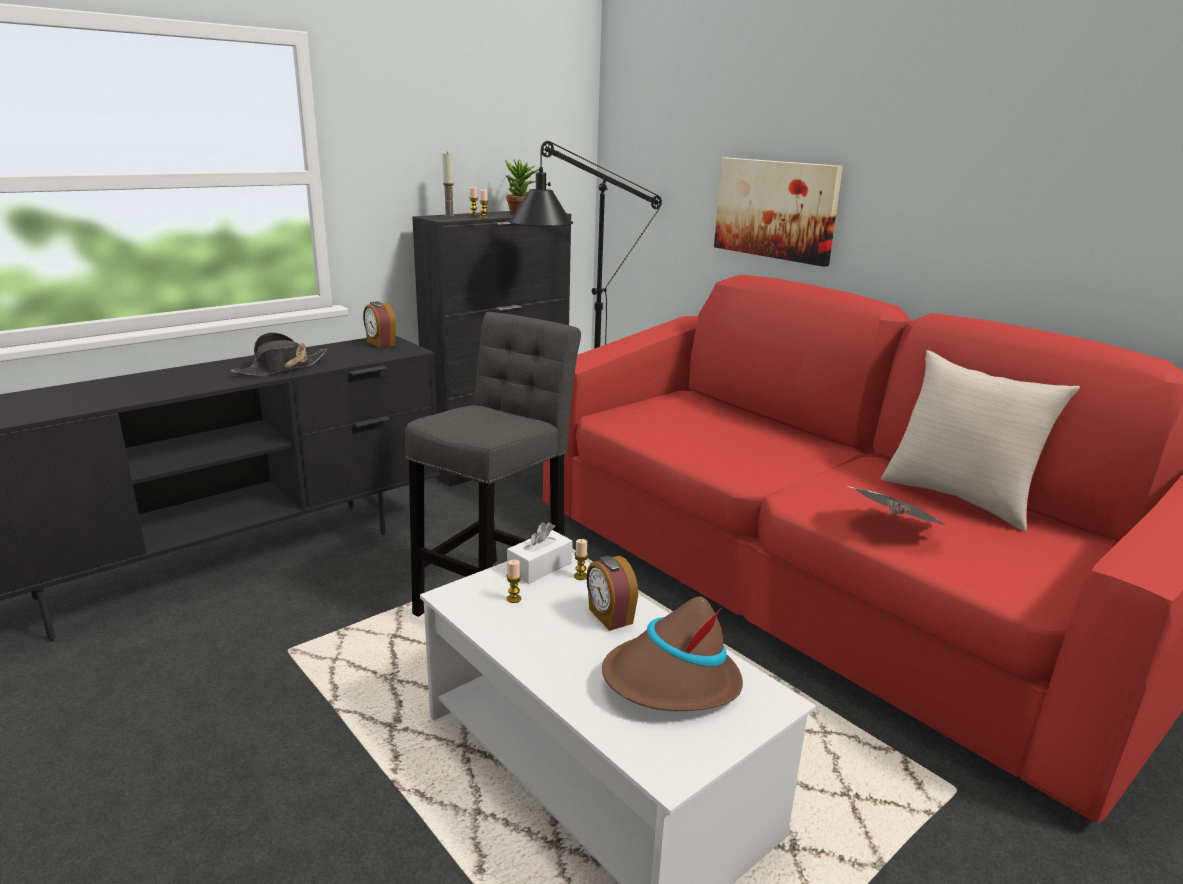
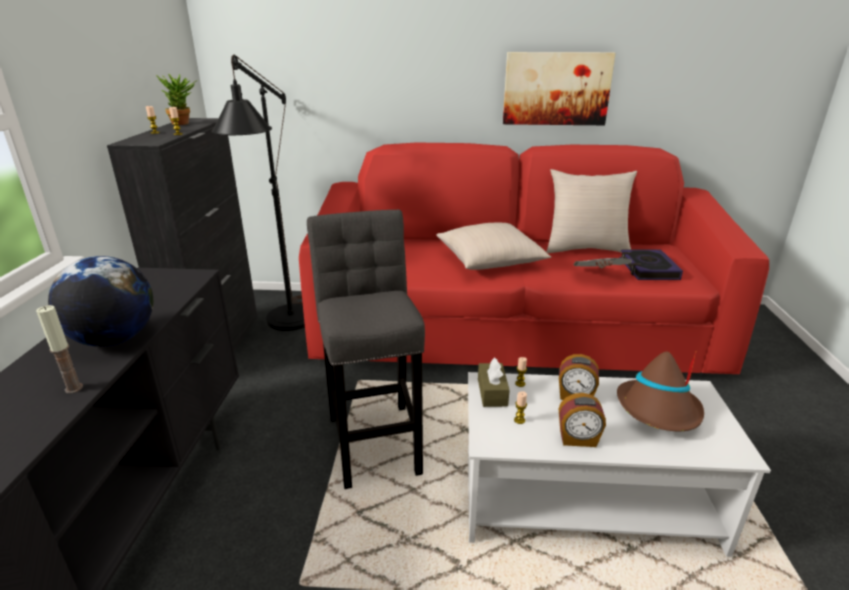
camera: 45 degrees left, 5 degrees up
black hat [230,332,327,376] -> globe [48,256,153,347]
alarm clock [363,301,396,348] -> alarm clock moved to [559,393,606,447]
candle [442,152,455,216] -> candle moved to [36,305,83,393]
white tissue box [507,522,573,584] -> brown tissue box [478,358,510,407]
picture [714,157,843,267] -> picture moved to [503,52,616,125]
none -> beige pillow [437,223,551,270]
none -> book [619,250,683,280]

